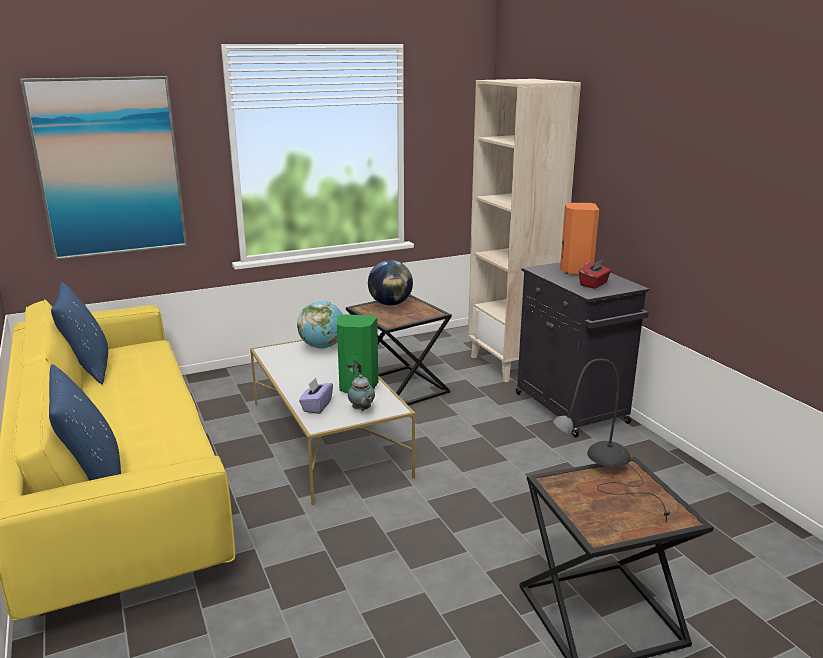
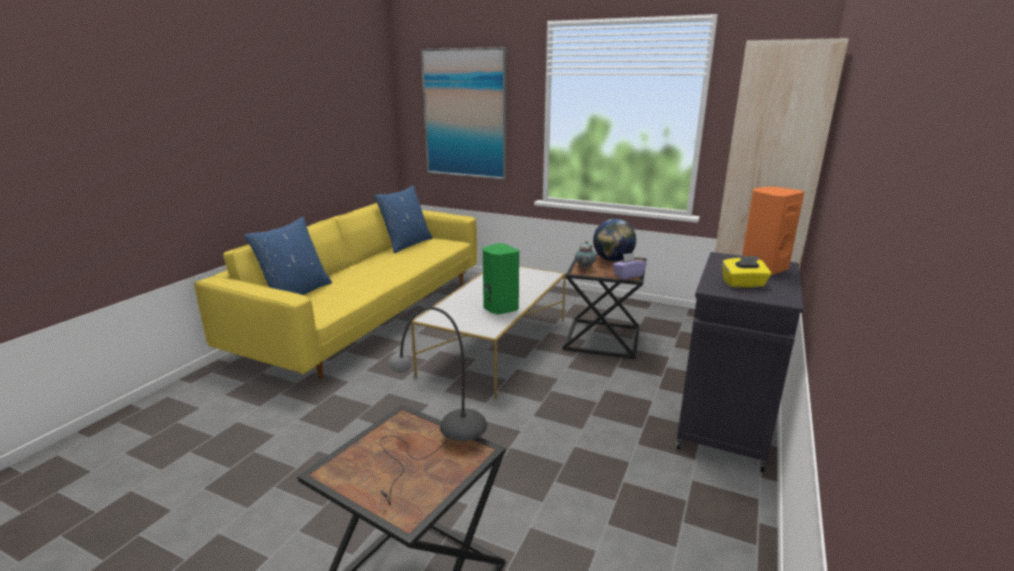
camera: 50 degrees right, 0 degrees up
globe [297,301,343,349] -> none
purple tissue box [299,378,333,414] -> purple tissue box moved to [613,253,647,279]
teapot [348,375,375,411] -> teapot moved to [575,241,596,270]
red tissue box [579,259,611,289] -> yellow tissue box [722,256,771,288]

